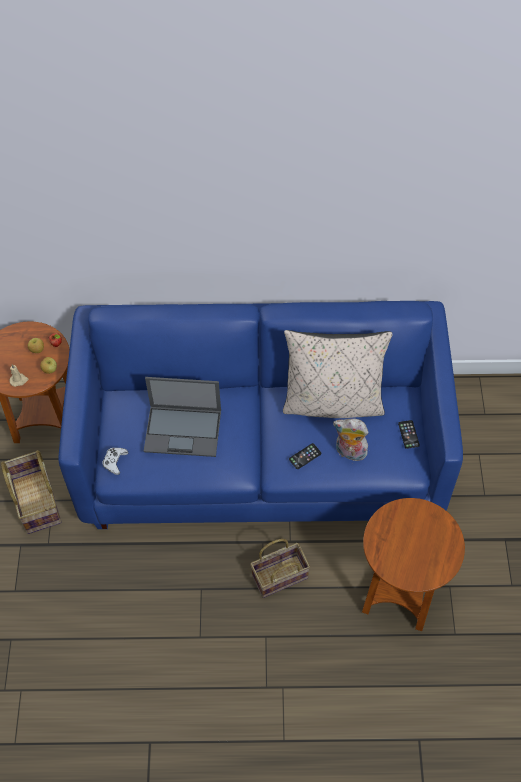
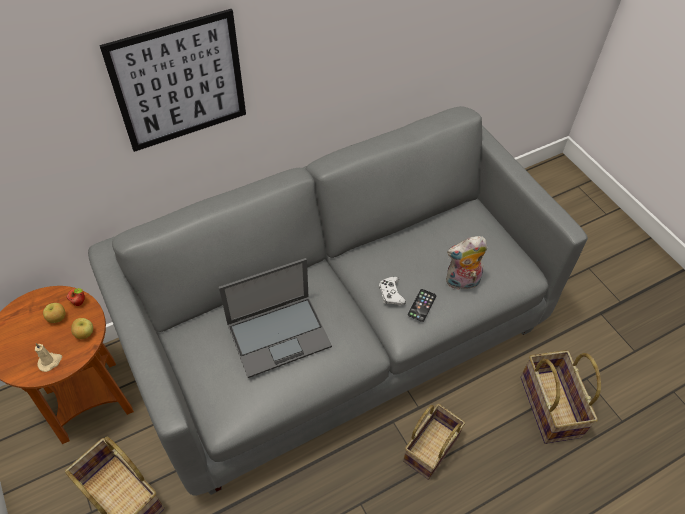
camera: 30 degrees left, 5 degrees down
blue sofa [58,301,463,529] -> grey sofa [88,106,588,496]
white game controller [103,448,128,475] -> white game controller moved to [379,276,406,305]
beige pillow [283,330,393,418] -> none
brown side table [362,498,465,631] -> basket [521,350,601,444]
phone [398,420,420,449] -> none
none -> picture [99,9,246,152]

